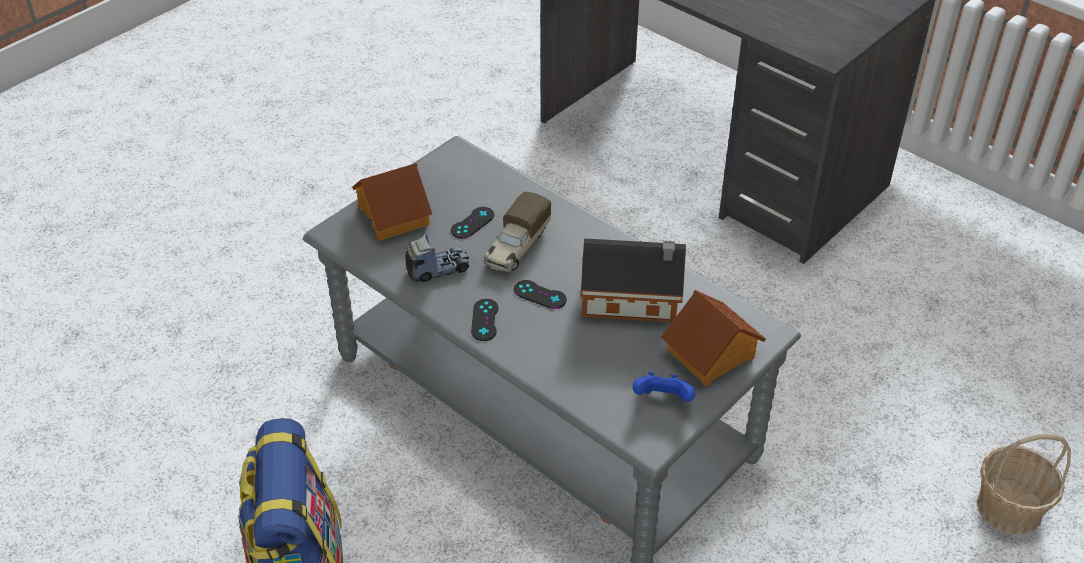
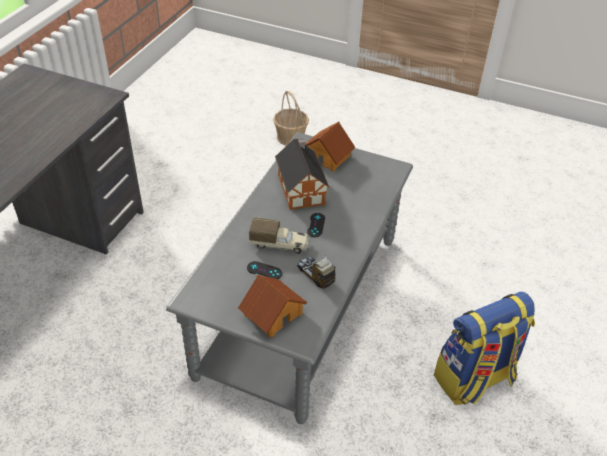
camera: 110 degrees left, 0 degrees up
black game controller [471,299,499,341] -> none
blue game controller [633,372,695,402] -> none

